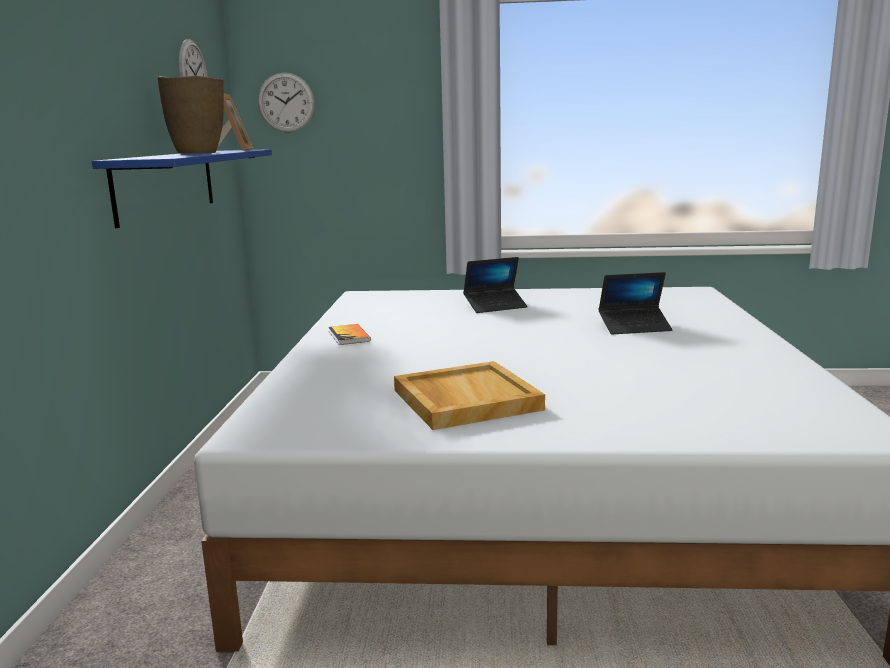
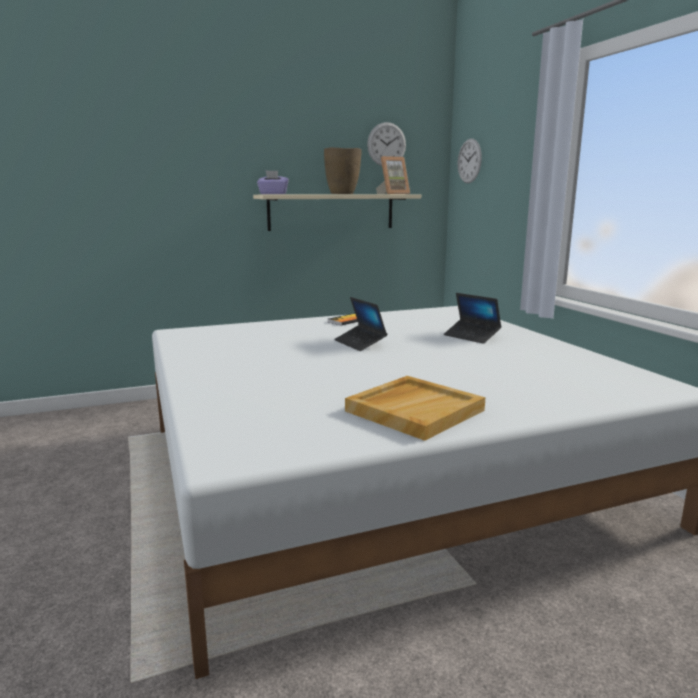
camera: 65 degrees right, 0 degrees up
blue shelf [92,149,272,228] -> beige shelf [253,194,421,231]
beige tray [394,361,545,430] -> beige tray moved to [345,376,485,441]
laptop [598,272,672,335] -> laptop moved to [334,297,387,351]
none -> purple tissue box [257,170,289,194]

